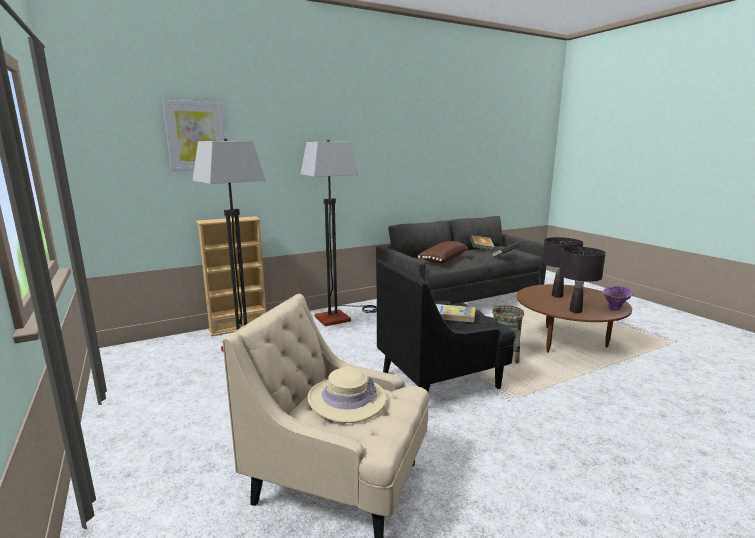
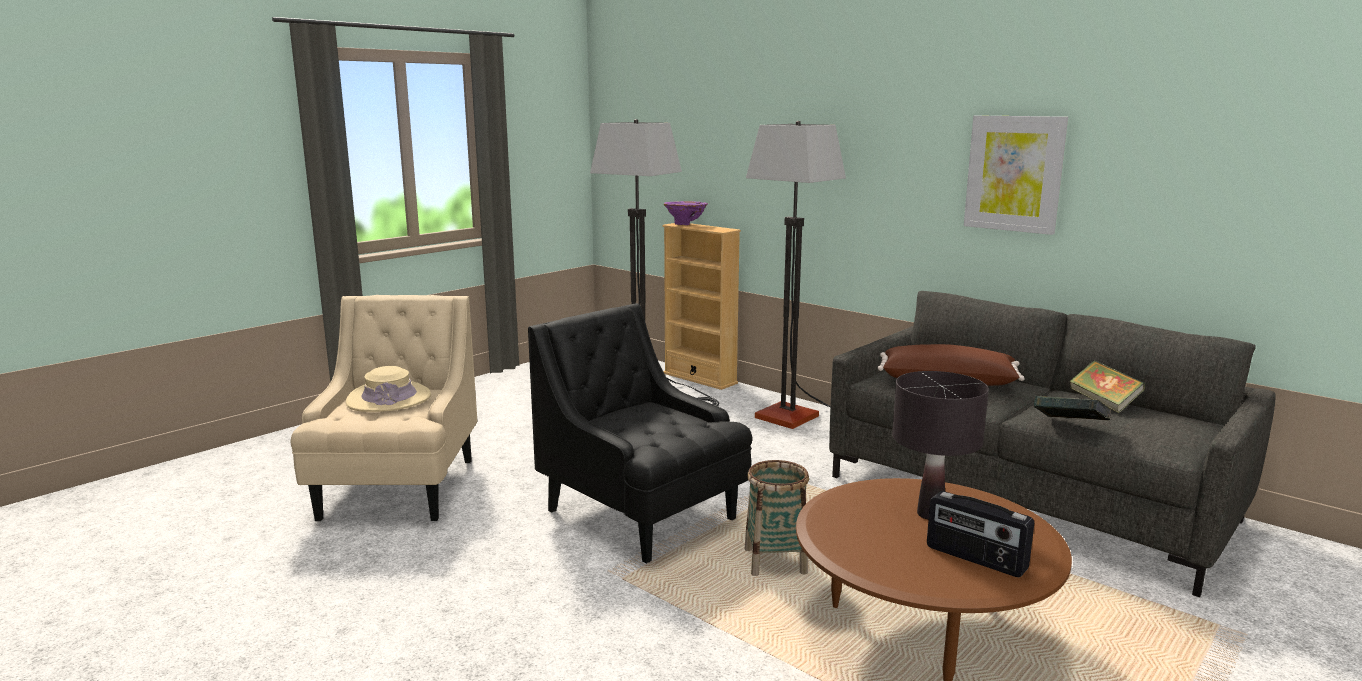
camera: 70 degrees right, 0 degrees up
picture [163,100,225,171] -> picture moved to [964,115,1068,235]
book [436,304,476,323] -> none
black table lamp [559,247,606,313] -> none
purple vase [603,286,634,311] -> purple vase moved to [664,201,708,225]
none -> radio [927,491,1034,577]

